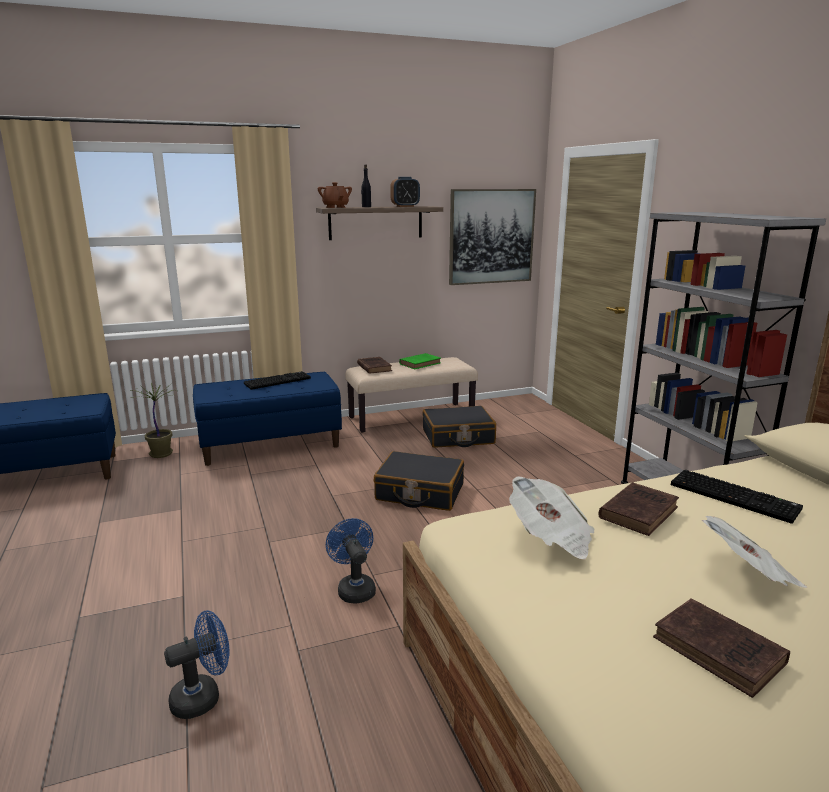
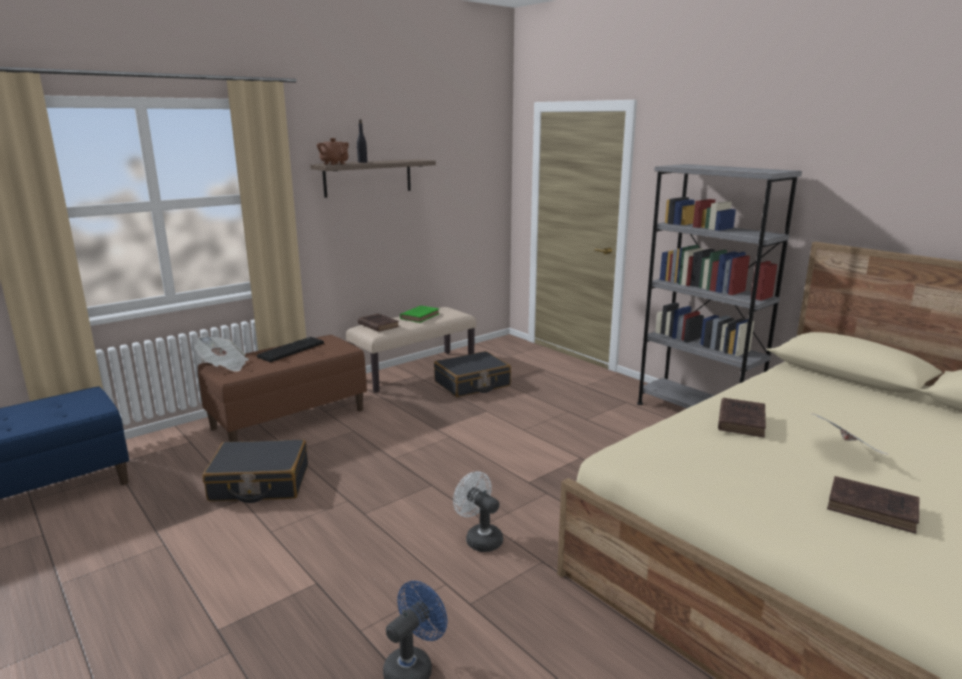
camera: 20 degrees left, 0 degrees up
potted plant [129,382,178,458] -> none
blue bench [193,372,342,466] -> brown bench [198,335,367,442]
blue fan [326,518,376,604] -> white fan [453,471,503,552]
black suitcase [374,451,464,511] -> black suitcase moved to [203,439,308,503]
alarm clock [390,177,420,207] -> none
picture [449,189,536,285] -> none
newspaper [509,476,595,559] -> newspaper moved to [194,336,249,372]
keyboard [671,470,803,524] -> none

